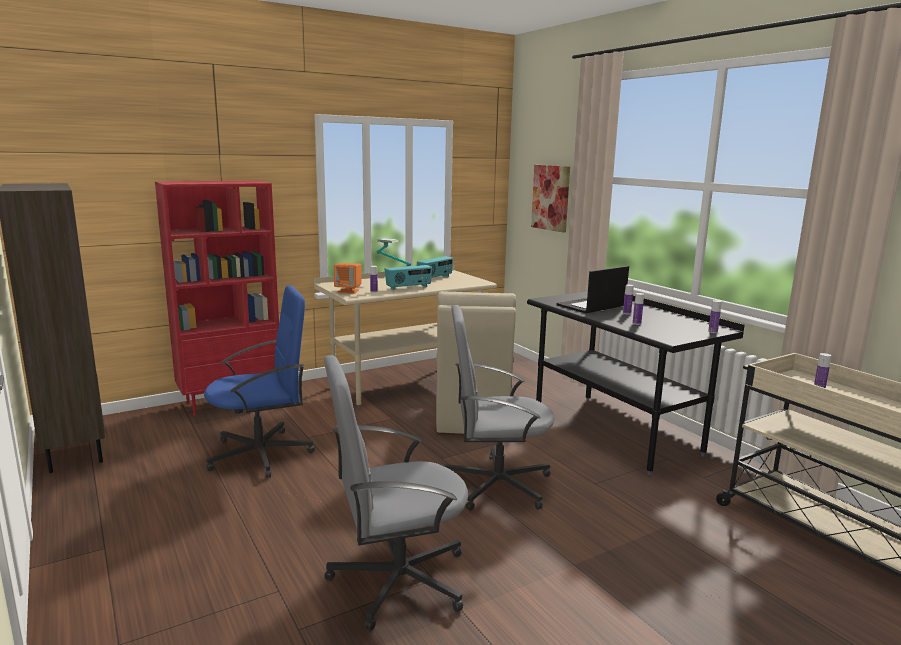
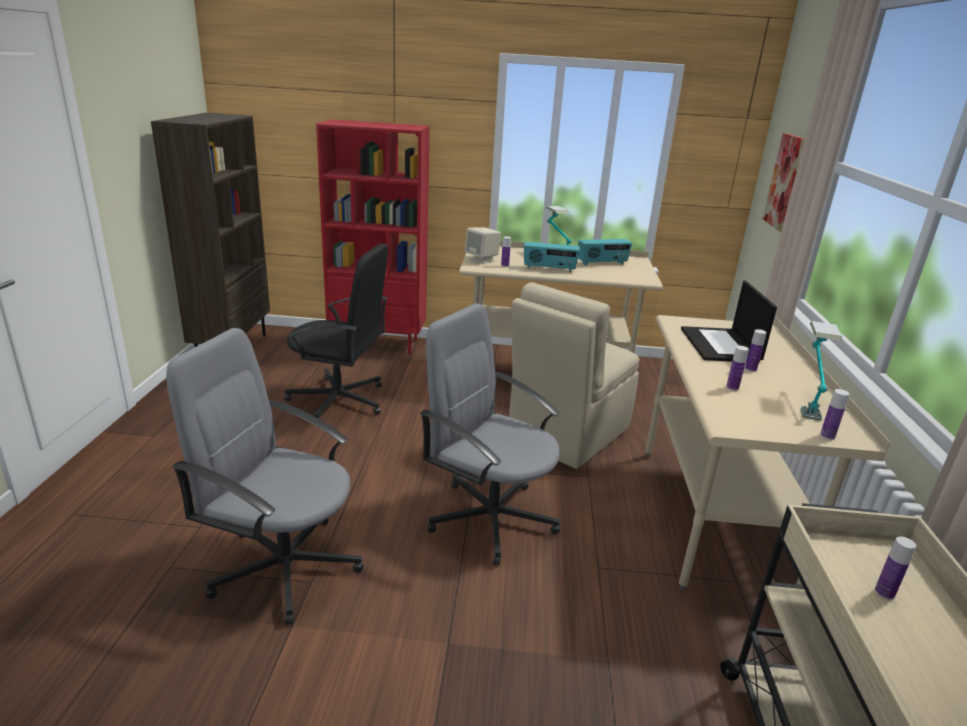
camera: 35 degrees right, 10 degrees up
blue office chair [204,285,315,478] -> black office chair [284,243,388,420]
orange speaker [334,263,361,294] -> beige speaker [465,227,501,264]
black desk [527,291,745,475] -> beige desk [645,315,890,590]
laptop [557,266,629,313] -> laptop turned 90 degrees counterclockwise [681,281,777,363]
none -> table lamp [801,321,842,421]

